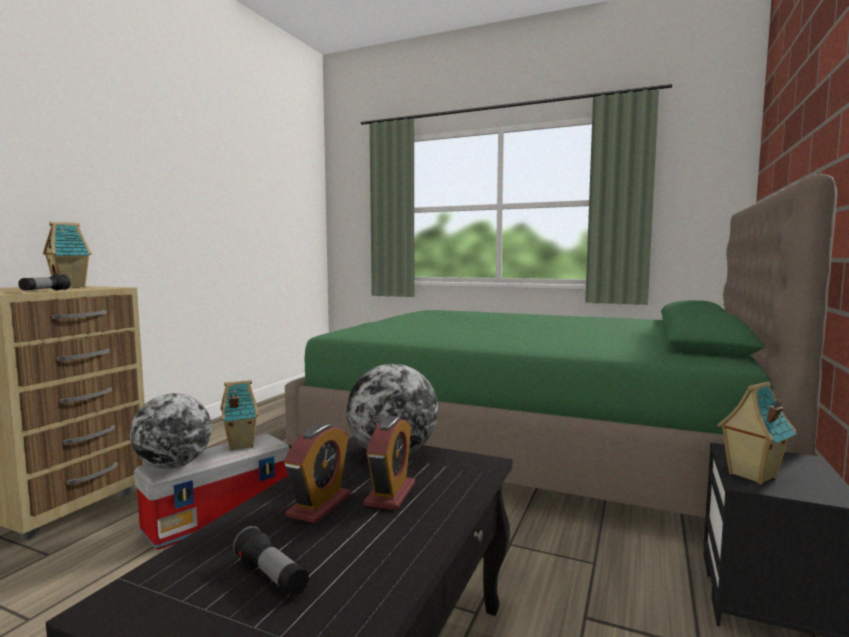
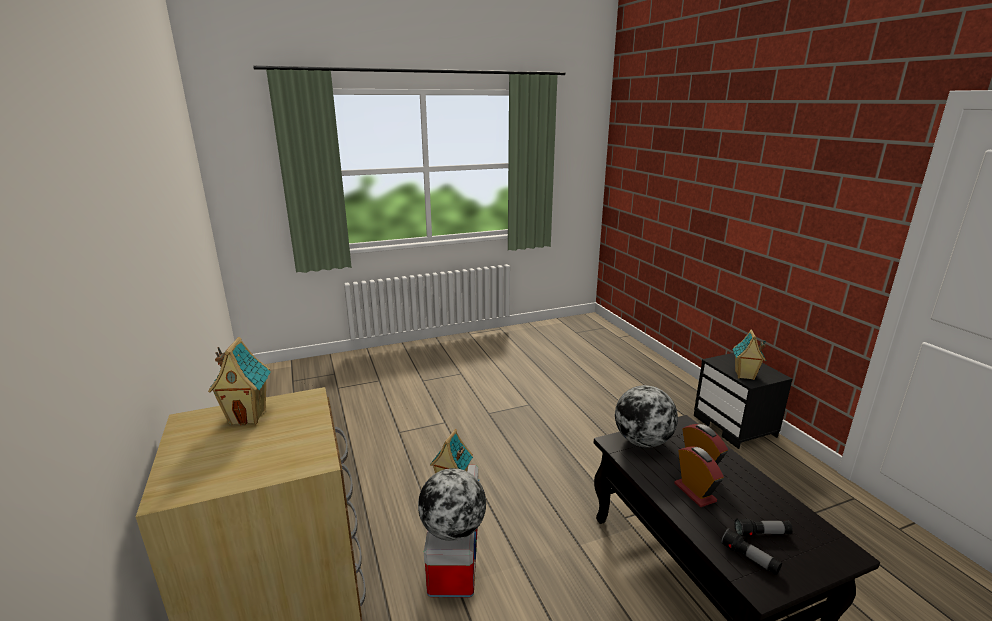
camera: 45 degrees left, 15 degrees up
flashlight [18,274,71,291] -> flashlight moved to [721,528,782,575]
green bed [285,174,837,518] -> none

